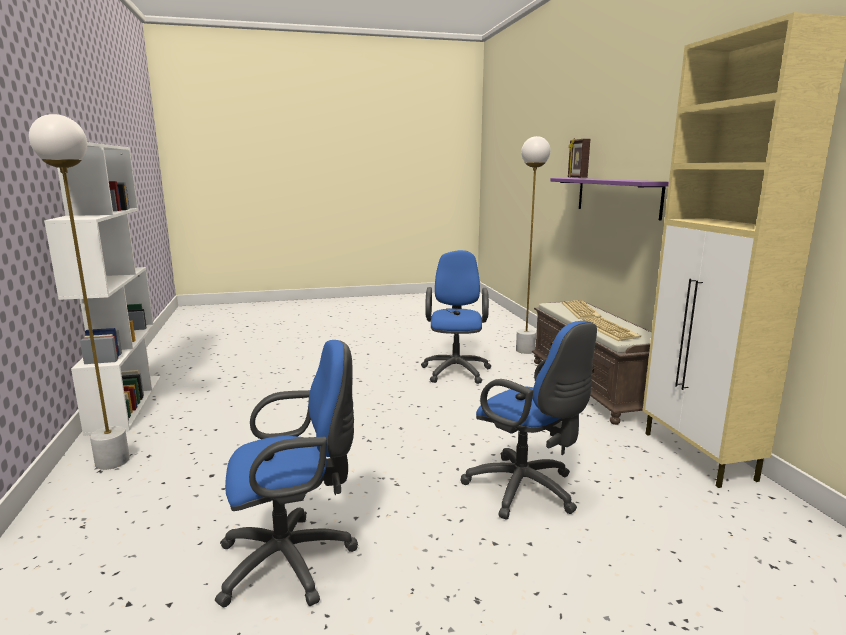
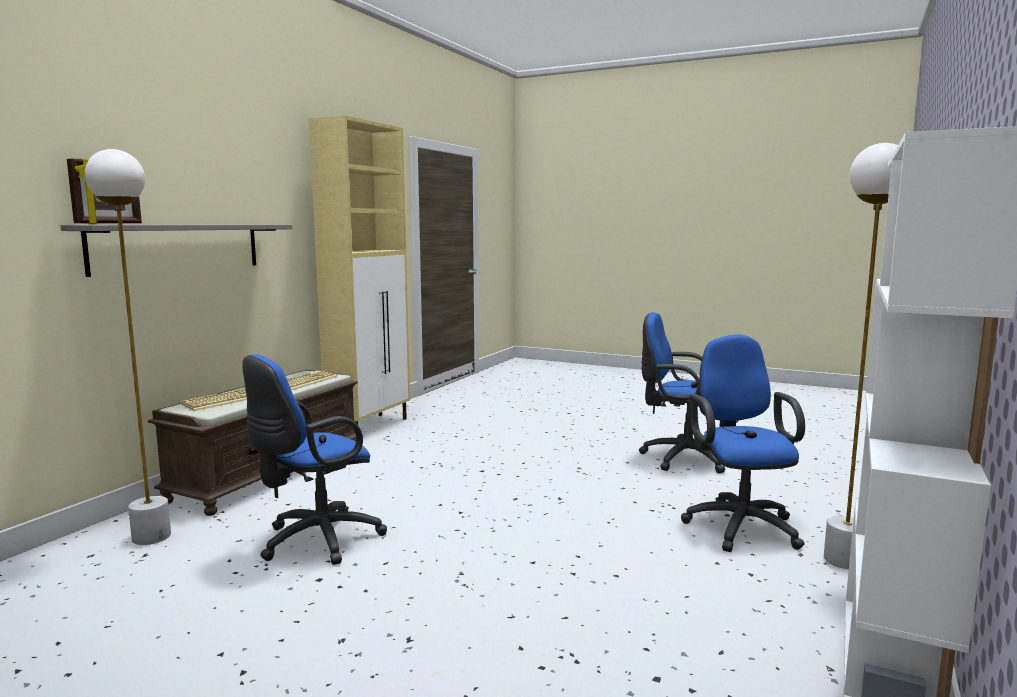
camera: 140 degrees left, 5 degrees down
blue office chair [460,321,597,520] -> blue office chair moved to [681,334,805,552]
purple shelf [550,178,669,221] -> grey shelf [60,225,292,277]

